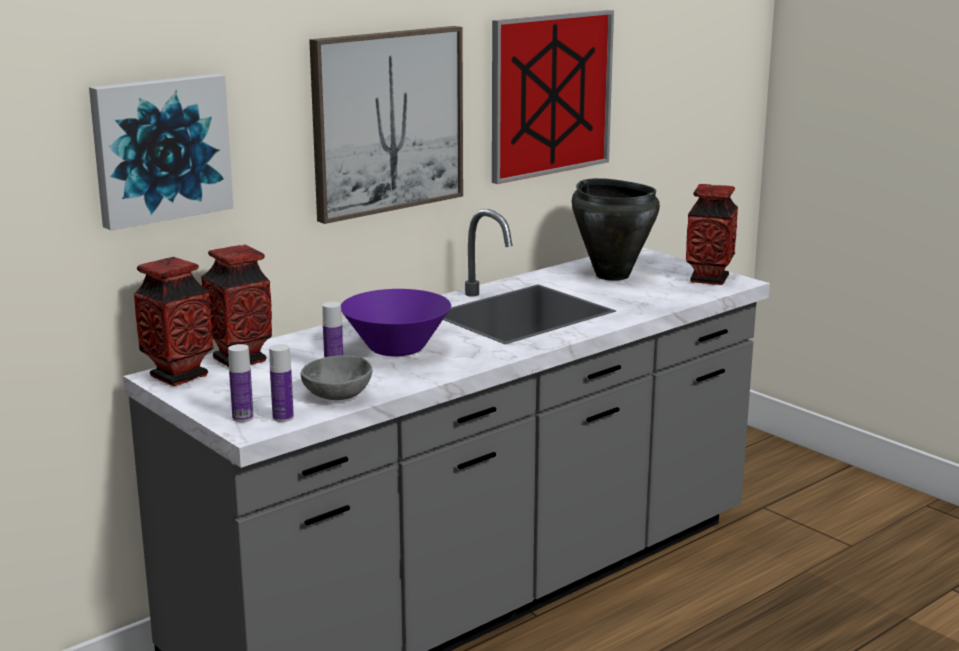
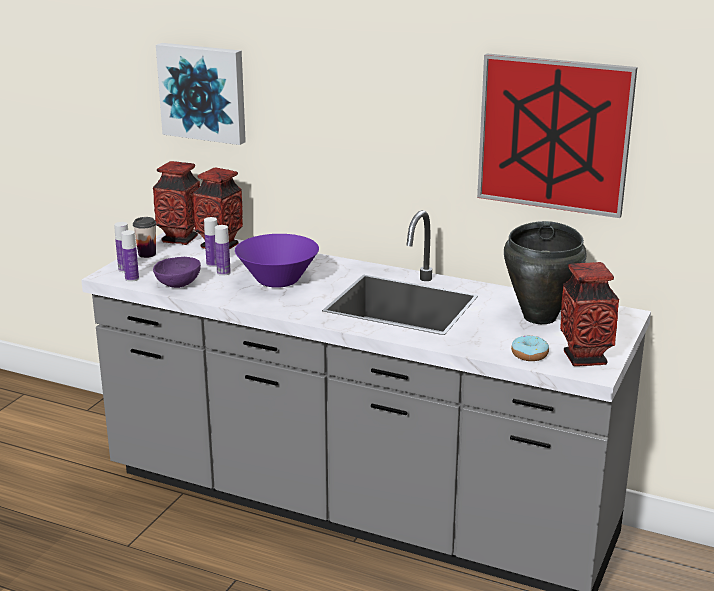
camera: 65 degrees right, 5 degrees up
grey bowl [301,355,372,400] -> purple bowl [153,257,201,288]
picture [309,26,463,224] -> none
none -> cup [133,217,156,258]
none -> bottle [204,217,217,267]
none -> donut [511,336,549,361]

